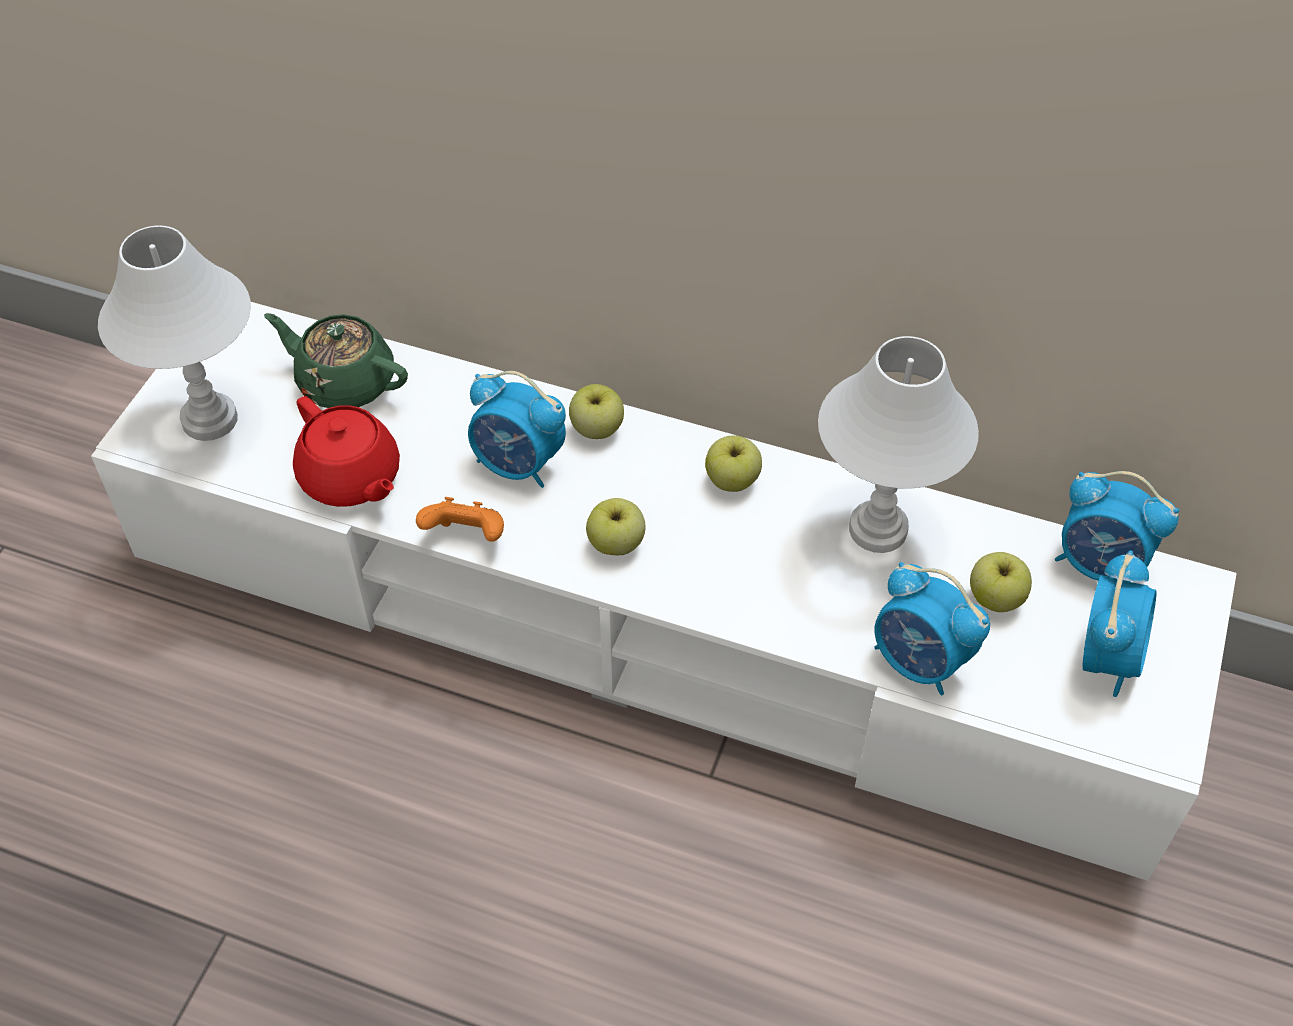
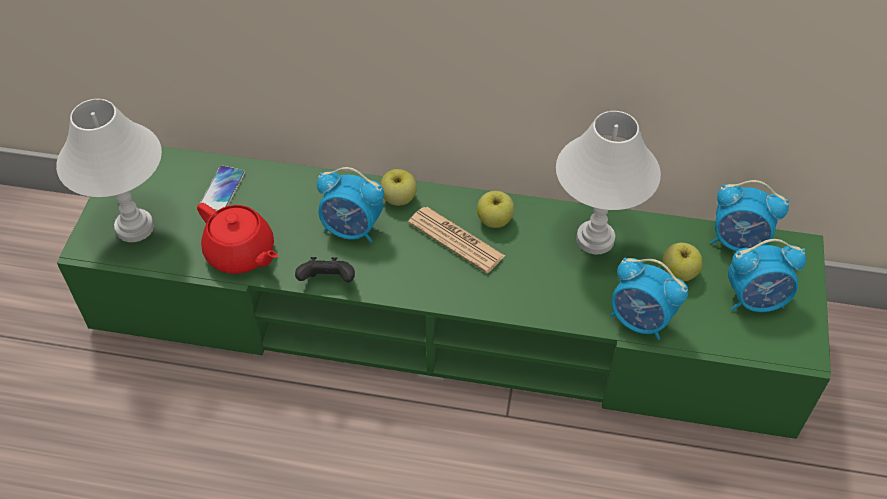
camera: 10 degrees left, 0 degrees up
white tv stand [91,302,1237,881] -> green tv stand [57,146,831,439]
green teapot [264,313,408,408] -> phone [200,166,245,211]
orange game controller [416,497,504,542] -> black game controller [295,257,355,283]
apple [586,498,645,555] -> none
alarm clock [1083,550,1157,697] -> alarm clock turned 75 degrees clockwise [728,239,806,312]
none -> newspaper [408,207,505,273]

